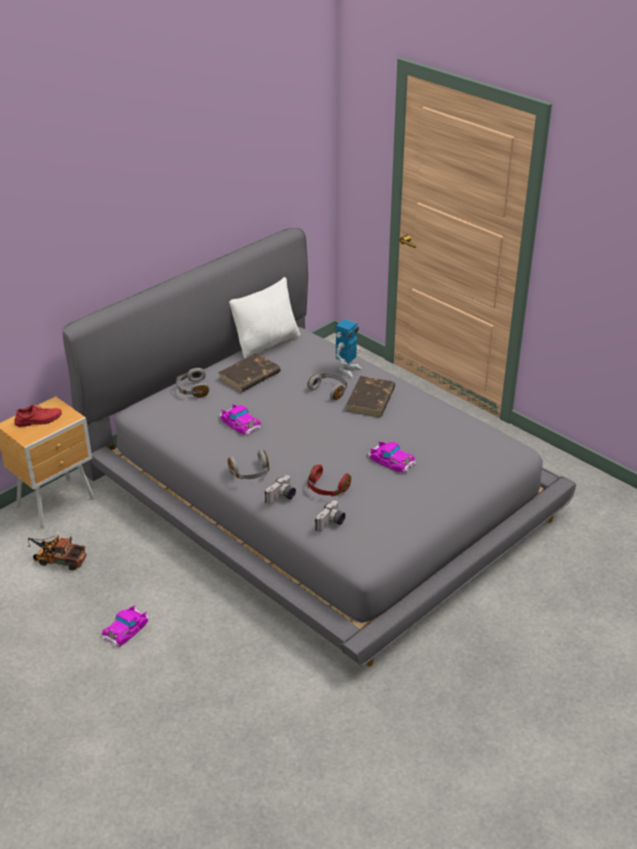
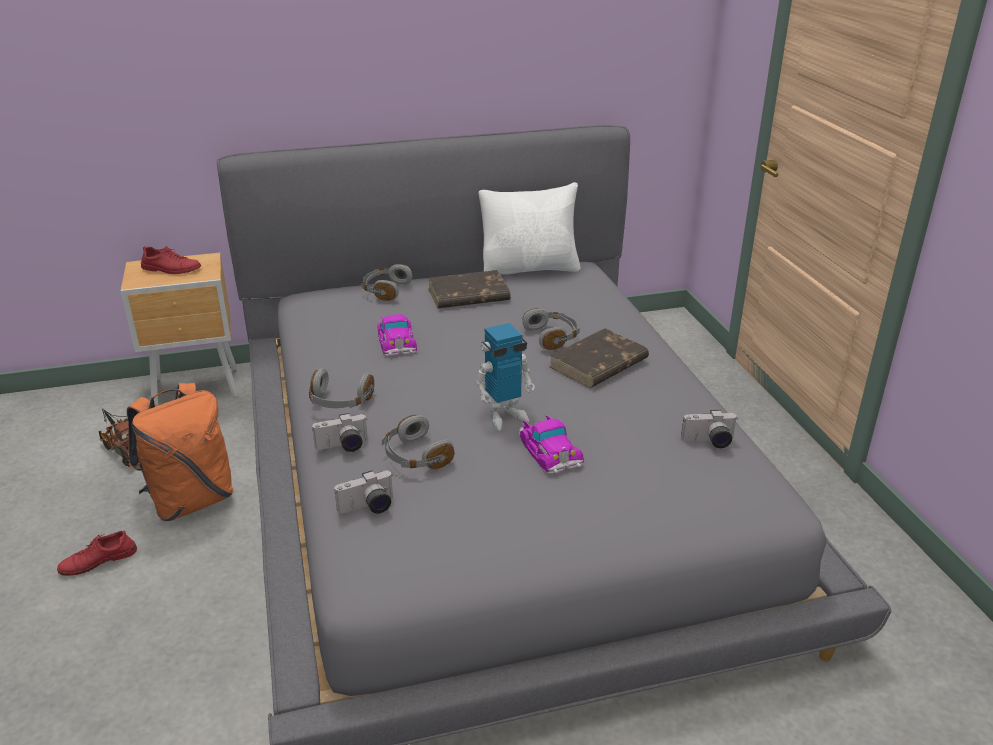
camera: 30 degrees right, 5 degrees down
toy car [102,605,149,647] -> red shoe [57,530,137,576]
red headphones [308,465,351,497] -> grey headphones [382,415,454,469]
toy robot [336,319,362,378] -> toy robot moved to [475,323,535,431]
none -> orange backpack [127,383,234,521]
none -> camera [681,410,737,448]

